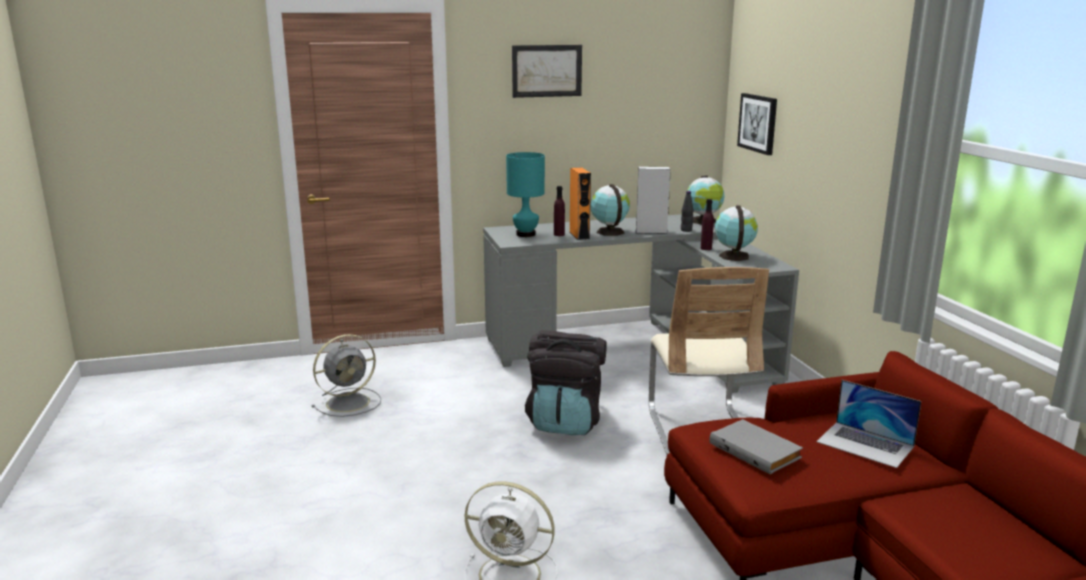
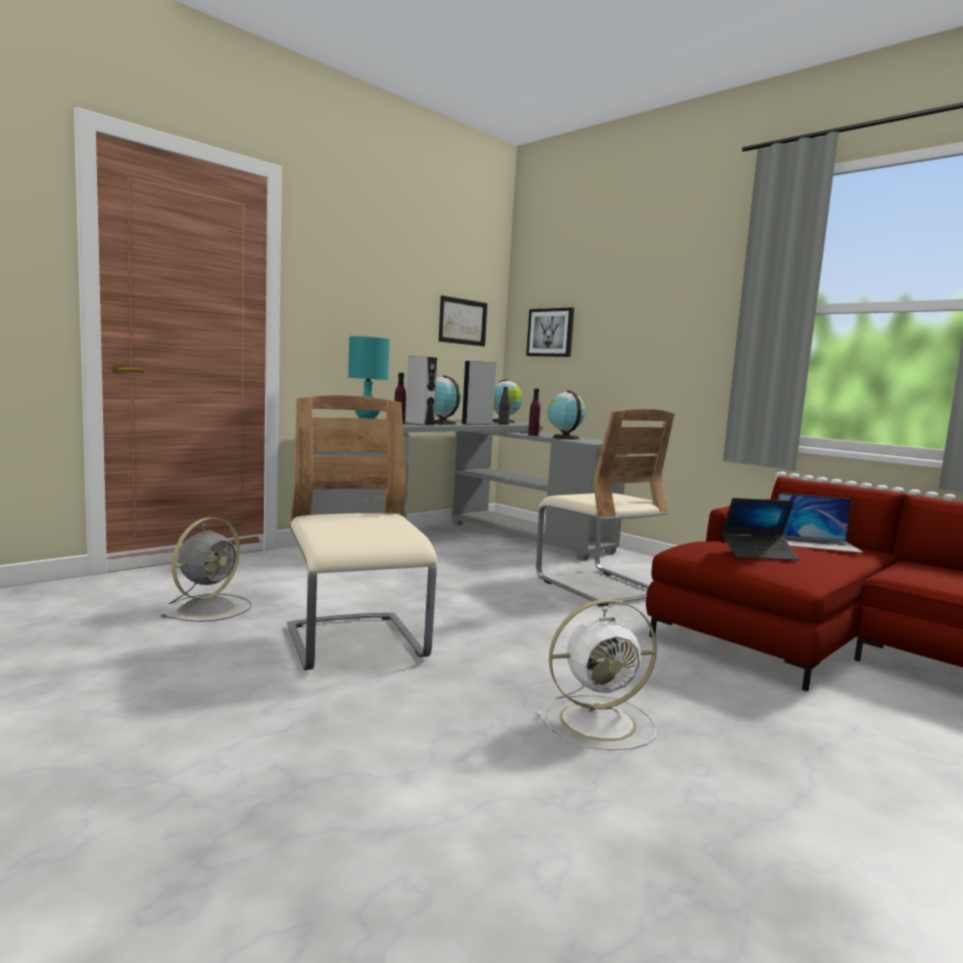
camera: 30 degrees left, 10 degrees down
picture [512,45,582,98] -> picture moved to [439,295,487,346]
black backpack [525,330,607,435] -> none
orange speaker [570,168,591,240] -> grey speaker [406,356,437,426]
grey book [709,419,803,474] -> laptop [722,498,800,560]
none -> beige chair [287,395,437,670]

